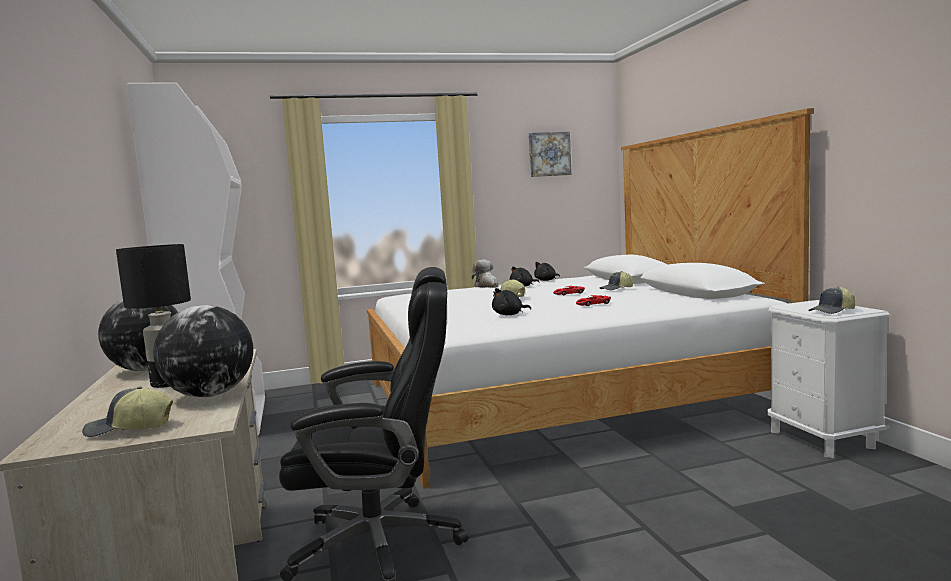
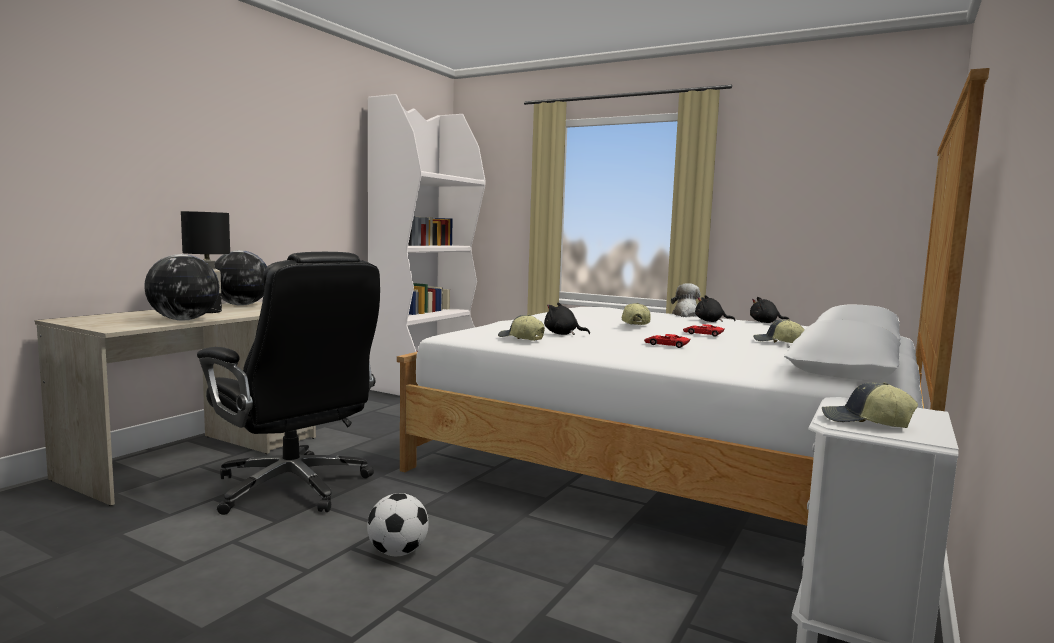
camera: 45 degrees right, 0 degrees up
cap [82,387,173,437] -> cap moved to [498,315,545,341]
picture [529,132,571,177] -> none
none -> football [367,493,429,556]

